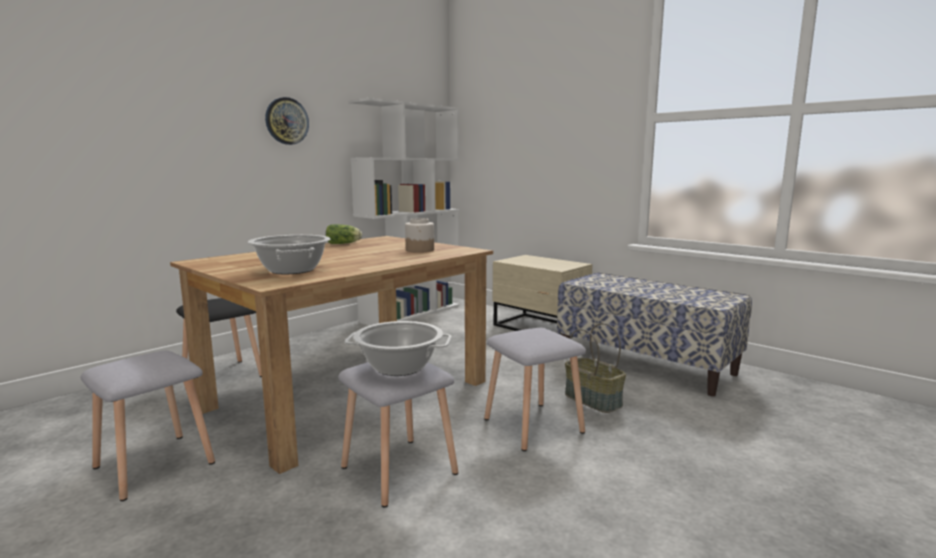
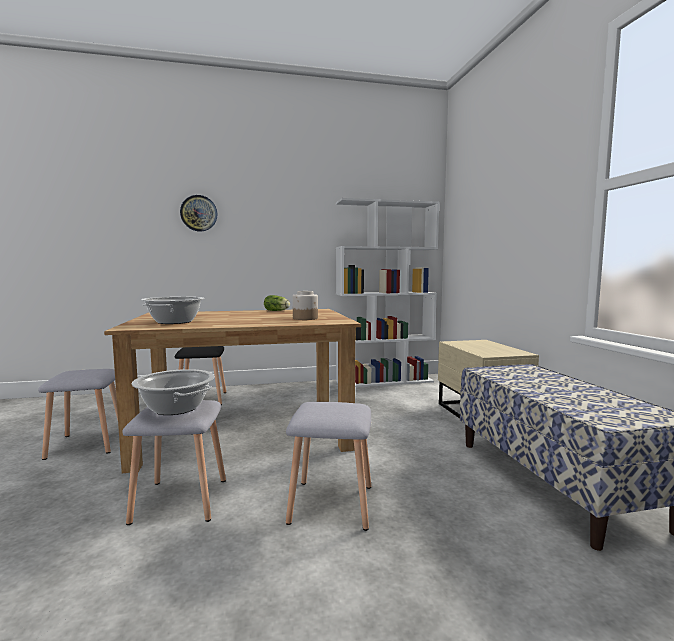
camera: 35 degrees right, 5 degrees down
wall clock [265,97,309,145] -> wall clock moved to [180,195,217,231]
basket [565,323,626,413] -> none

